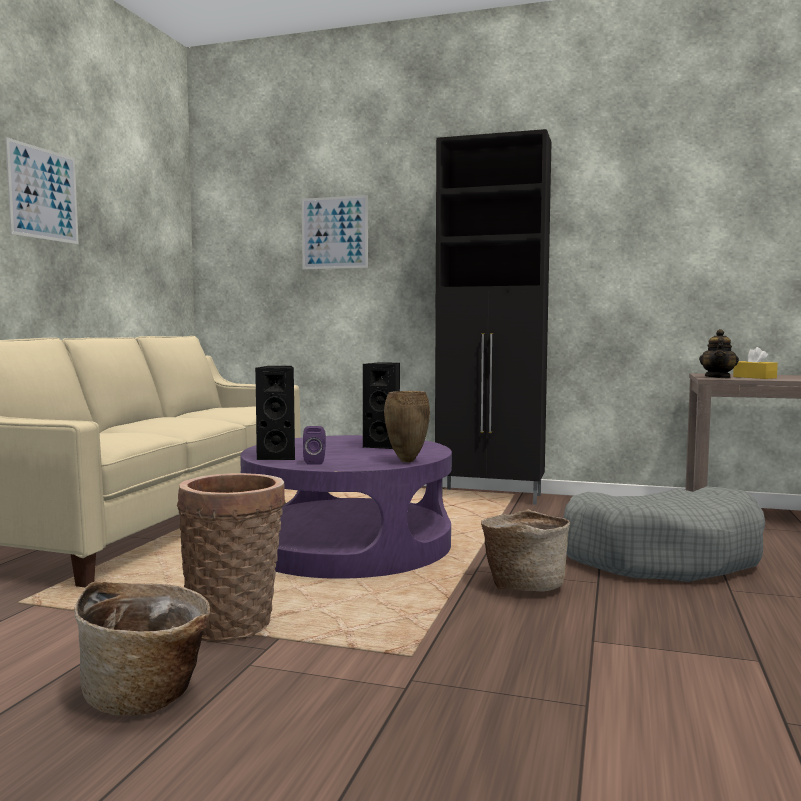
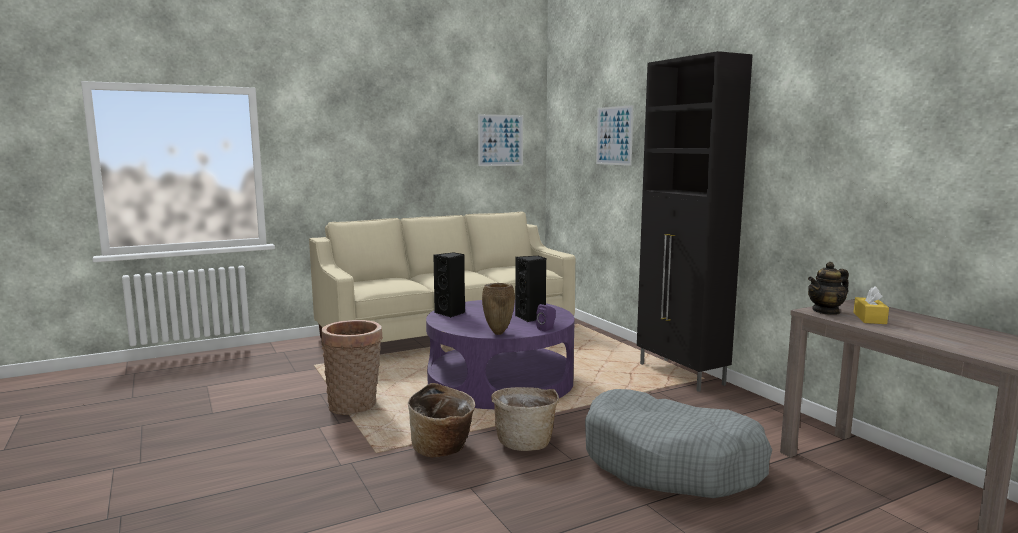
camera: 45 degrees right, 5 degrees up
picture [5,137,79,244] -> picture moved to [478,114,523,166]
basket [75,582,210,716] -> basket moved to [408,383,475,458]
purple speaker [303,426,326,465] -> purple speaker moved to [536,304,556,332]

